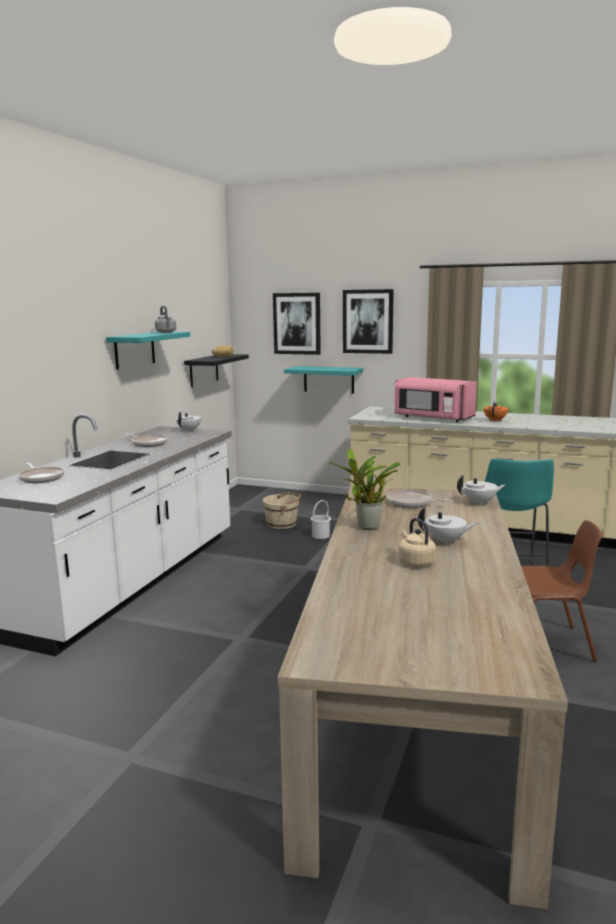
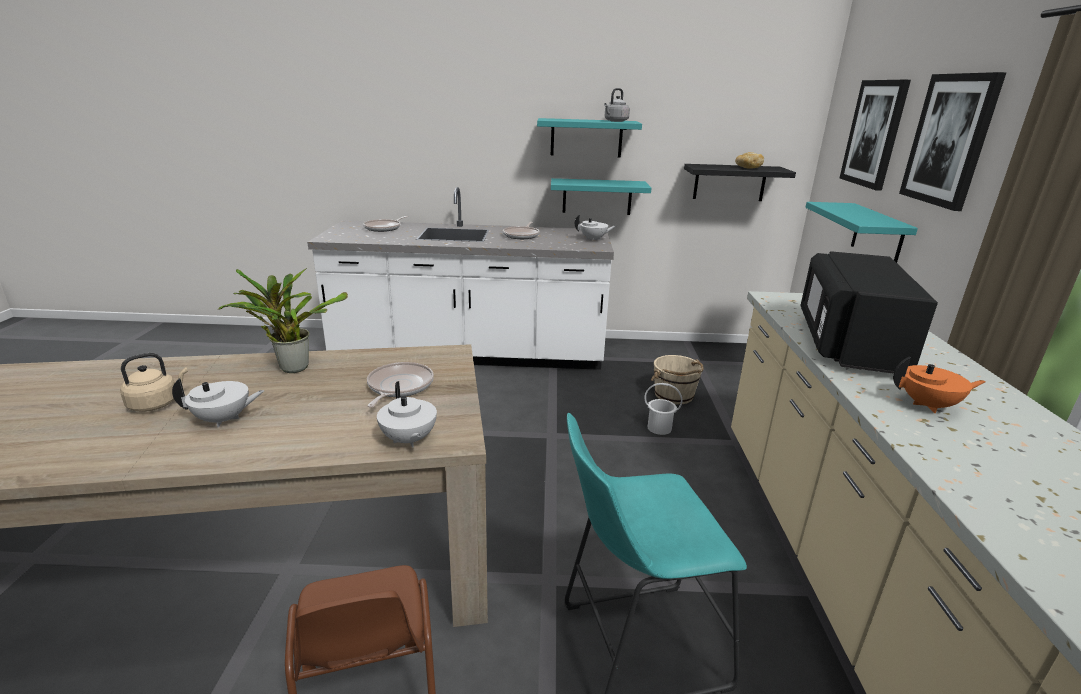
camera: 70 degrees right, 10 degrees up
pink microwave [395,377,477,422] -> black microwave [800,251,938,374]
white teapot [418,507,478,545] -> white teapot turned 90 degrees counterclockwise [172,378,264,427]
none -> turquoise shelf [551,178,651,215]

